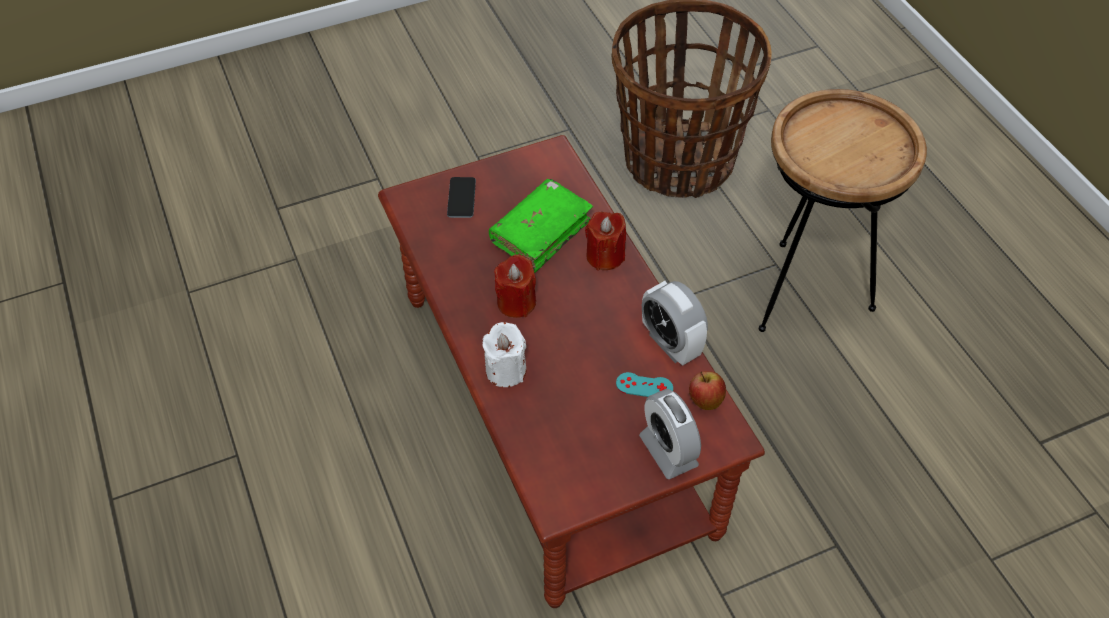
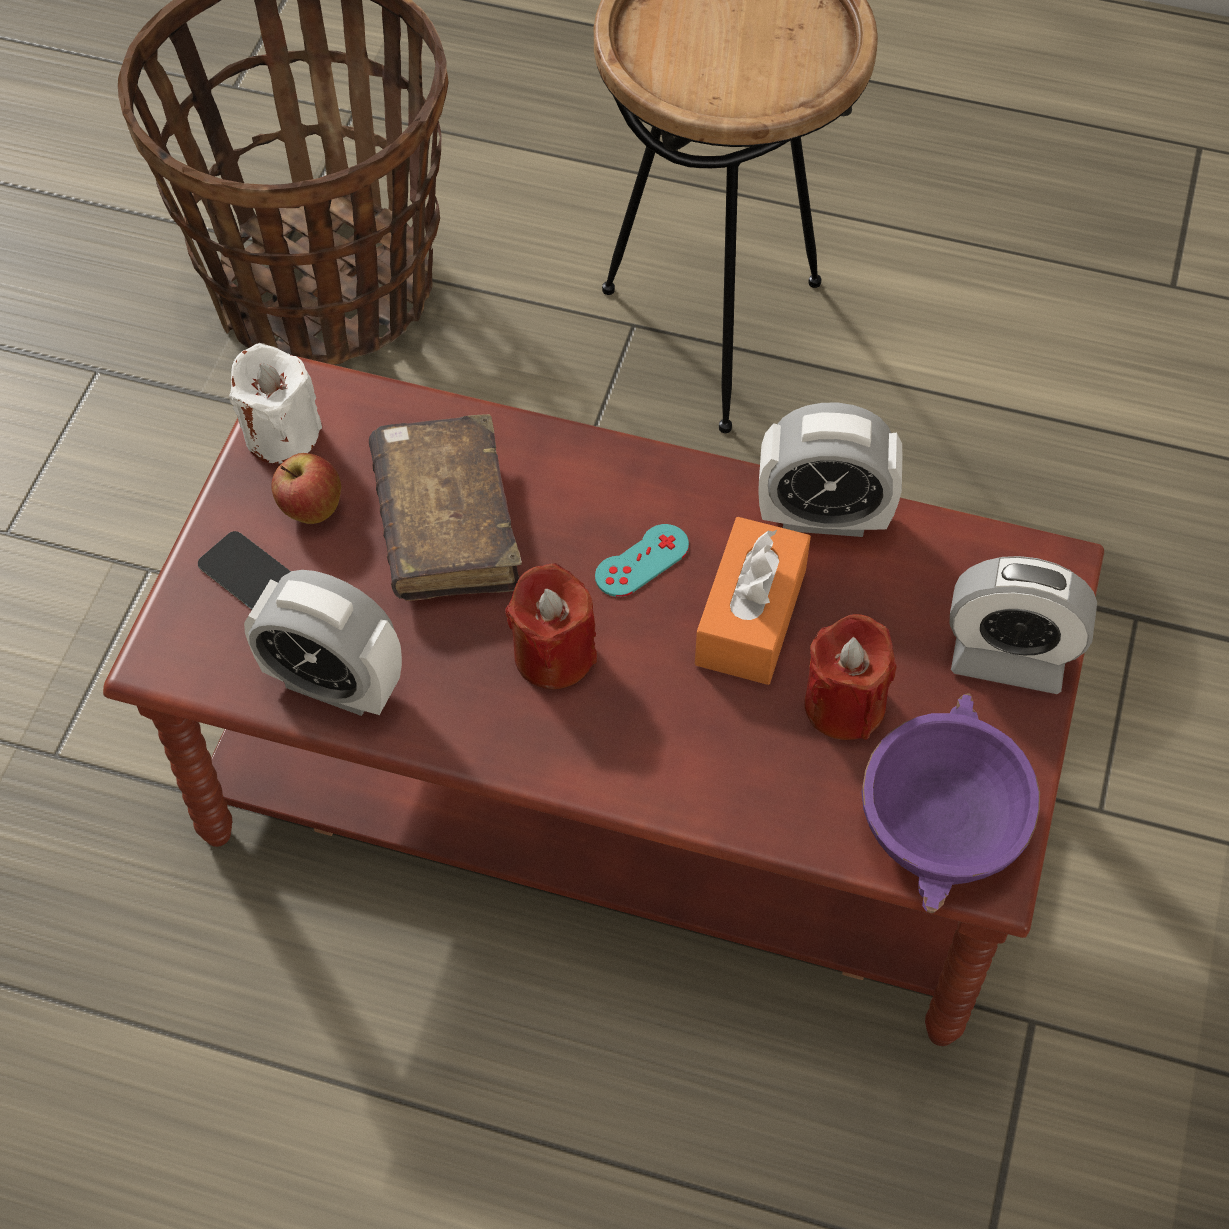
camera: 50 degrees left, 5 degrees up
white candle [482,322,526,387] -> white candle moved to [229,343,322,464]
green book [489,179,593,273] -> brown book [369,414,522,601]
red candle [585,211,626,271] -> red candle moved to [804,614,896,740]
turquoise game controller [616,372,673,397] -> turquoise game controller moved to [595,524,689,597]
apple [689,371,726,410] -> apple moved to [271,453,341,524]
none -> alarm clock [244,570,402,716]
none -> orange tissue box [695,517,811,685]
none -> purple bowl [862,693,1040,913]

